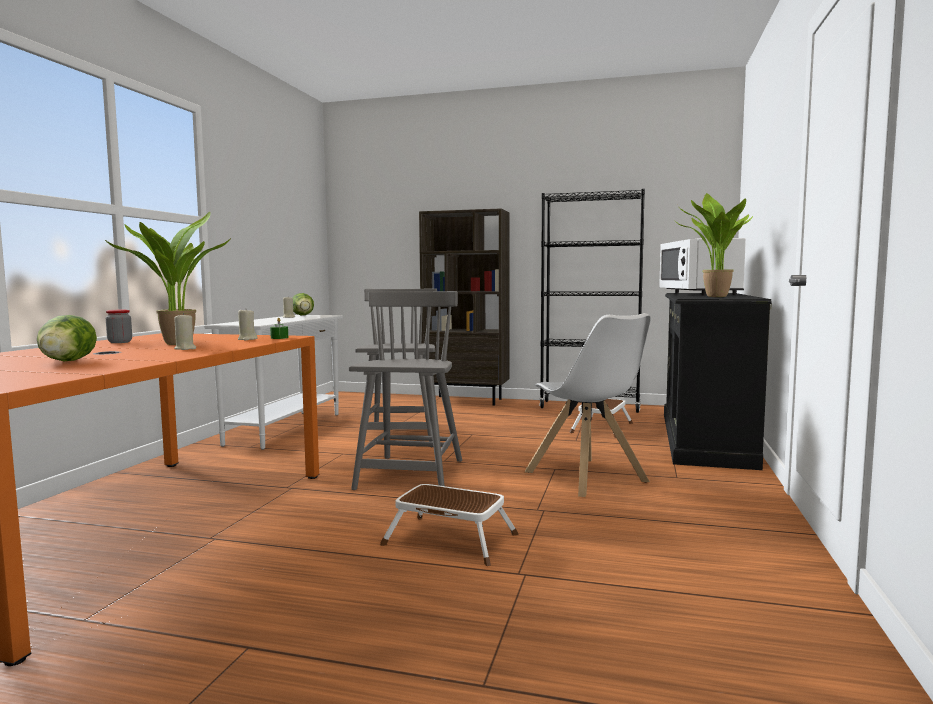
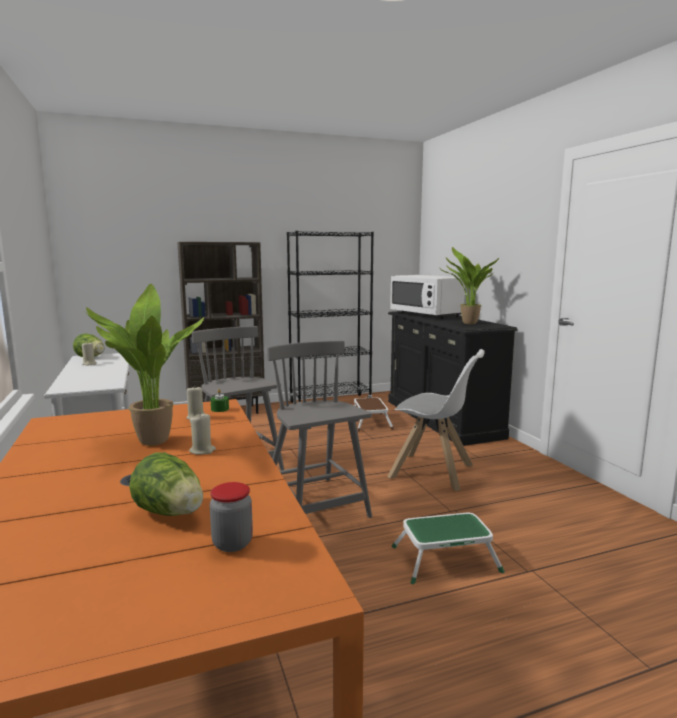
camera: 35 degrees left, 5 degrees up
jar [106,310,132,343] -> jar moved to [210,482,253,552]
brown step ladder [380,484,519,566] -> green step ladder [391,513,505,585]

